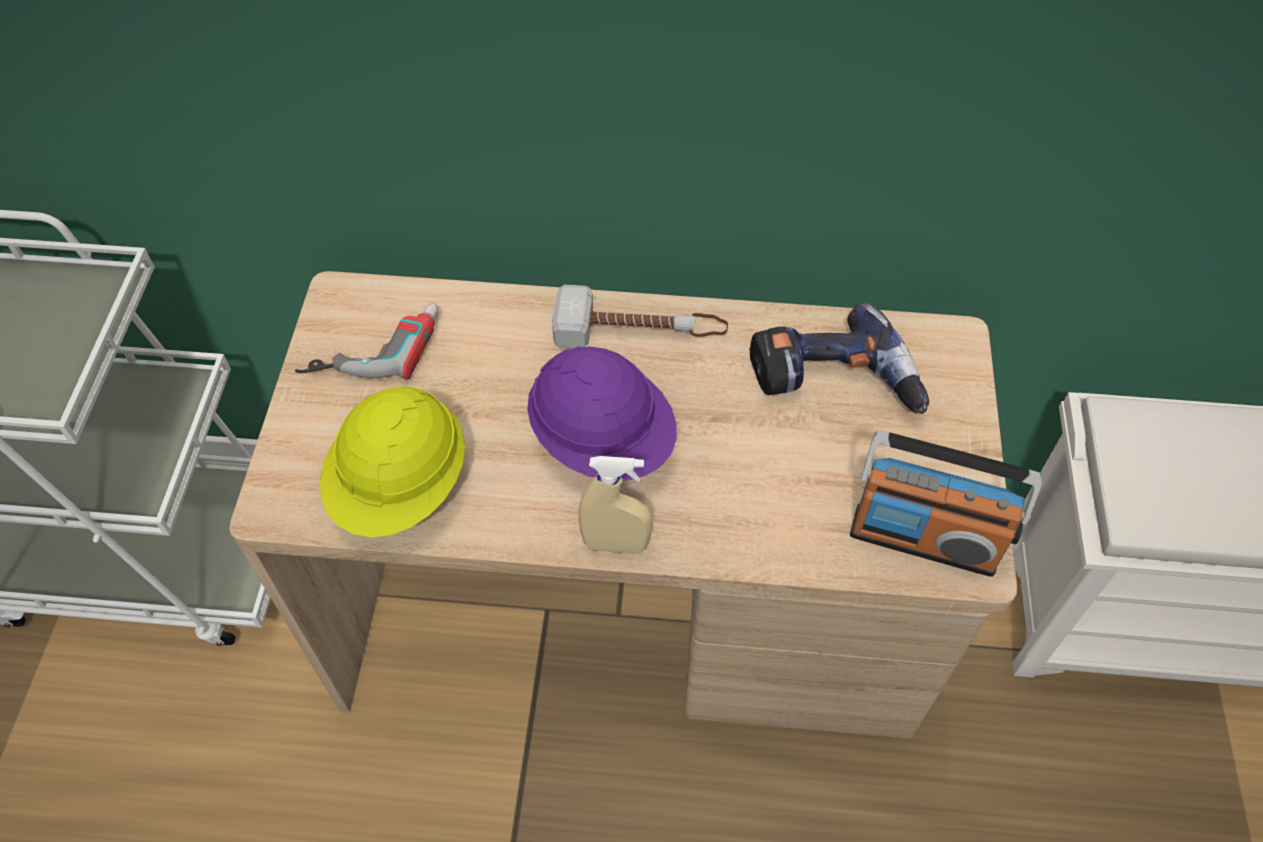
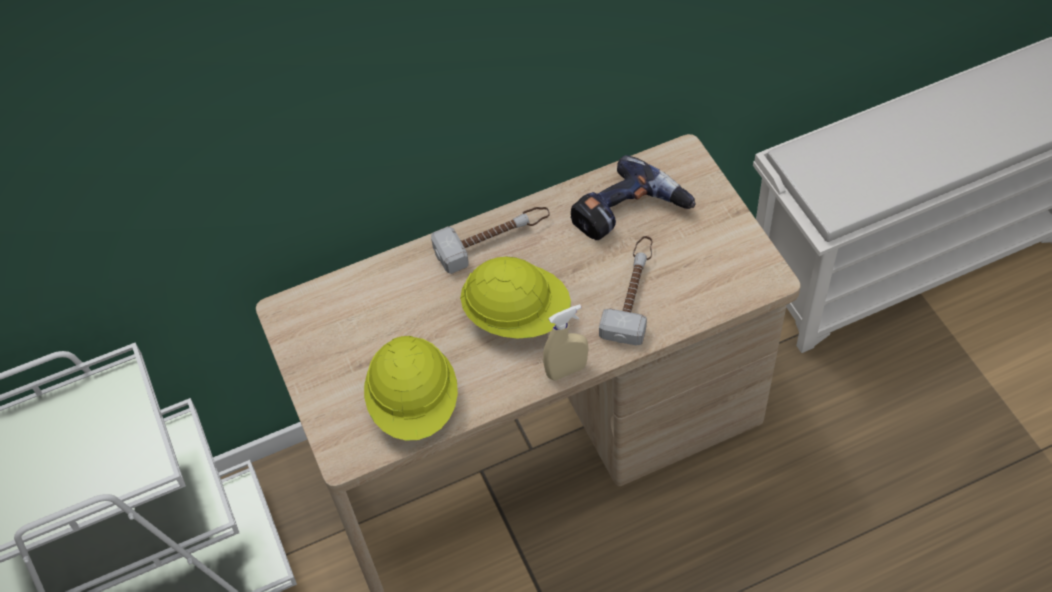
camera: 25 degrees left, 0 degrees up
power drill [295,303,438,380] -> none
purple hard hat [527,346,677,481] -> yellow hard hat [460,257,571,339]
radio [850,430,1042,577] -> none
none -> hammer [599,236,653,346]

